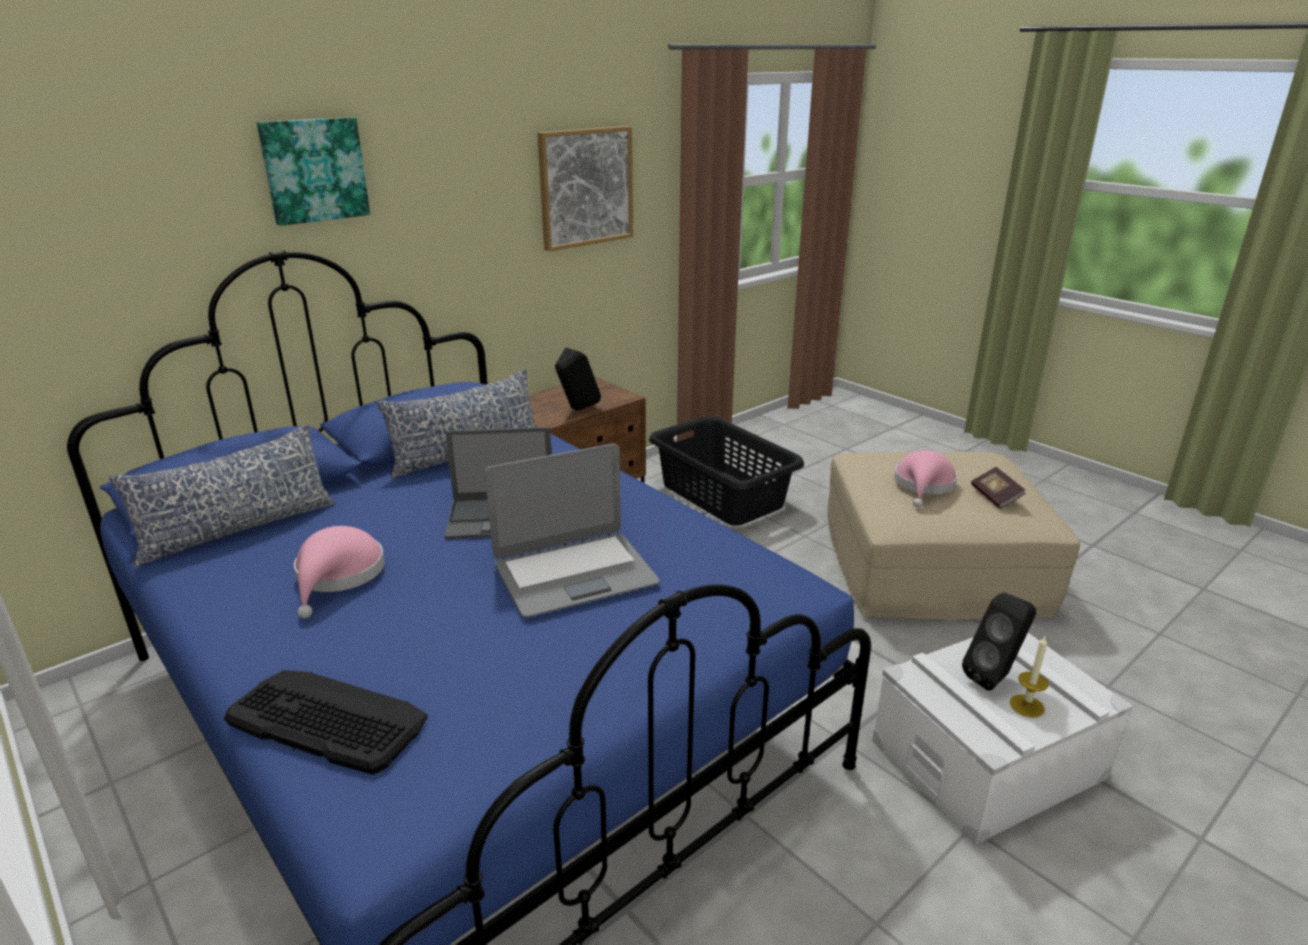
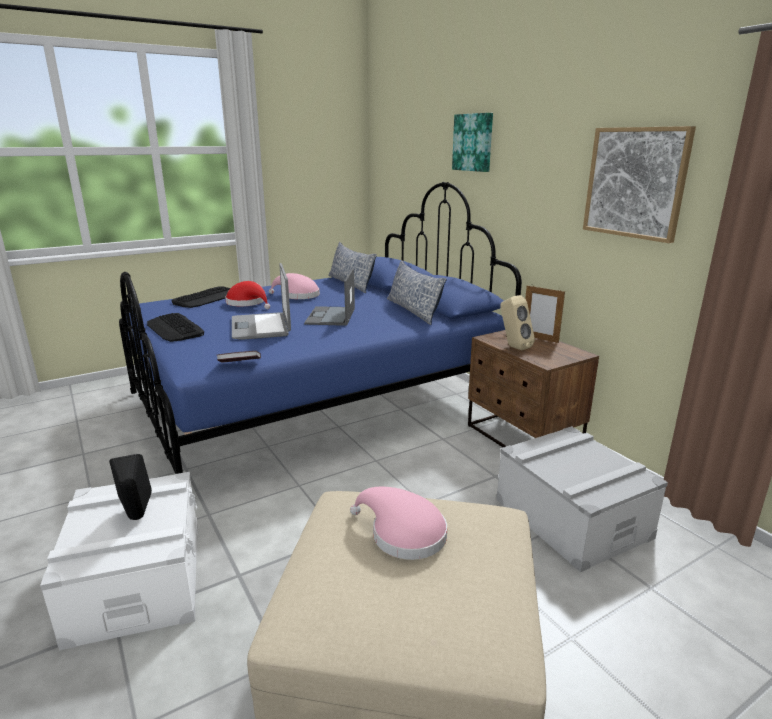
camera: 100 degrees right, 5 degrees down
black speaker [555,347,601,411] -> beige speaker [500,295,535,350]
black laundry basket [649,416,804,526] -> grey storage box [496,426,668,572]
book [971,467,1026,509] -> book moved to [217,351,261,363]
candle [1010,636,1049,718] -> none
none -> keyboard [147,313,204,342]
none -> red hat [225,281,270,309]
none -> picture frame [525,284,565,343]

